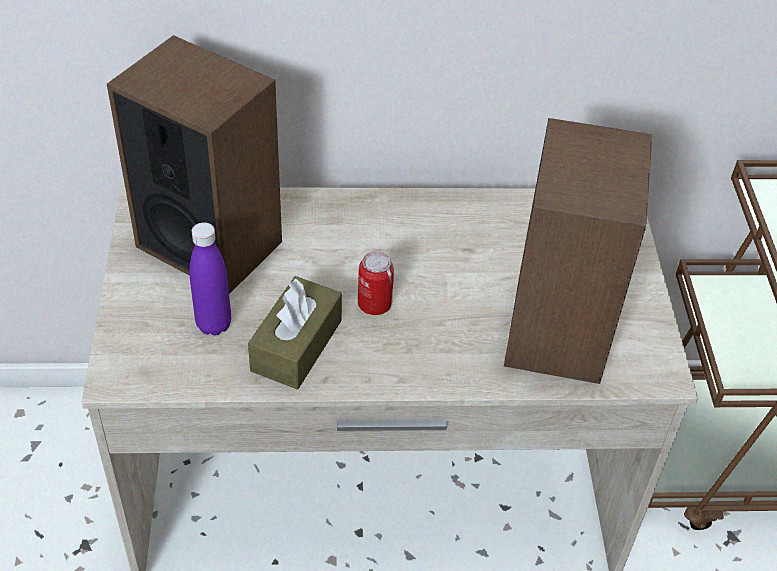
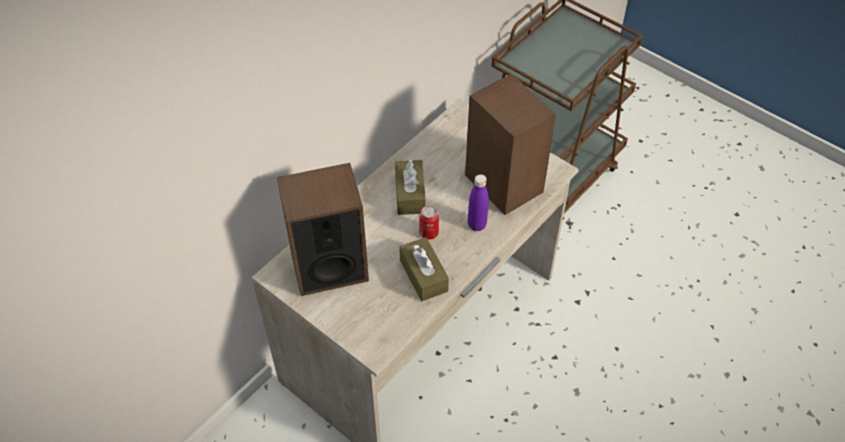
camera: 45 degrees left, 5 degrees up
purple bottle [189,222,231,336] -> purple bottle moved to [468,174,489,231]
none -> brown tissue box [395,160,426,215]

